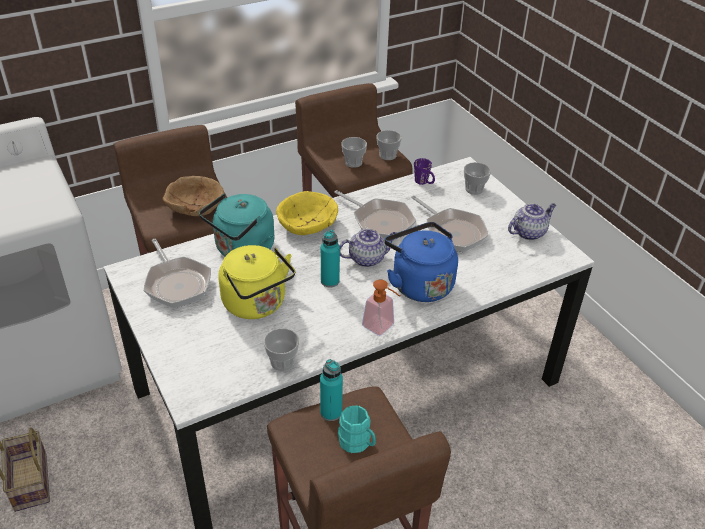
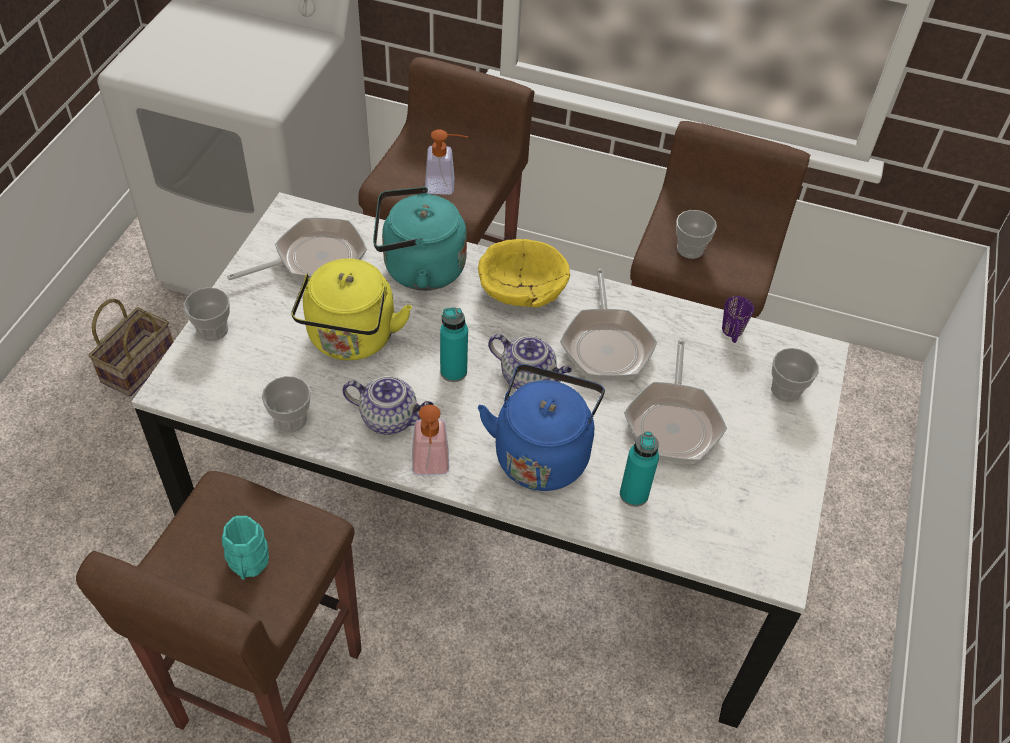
camera: 45 degrees right, 10 degrees up
frying pan [144,239,211,308] -> frying pan turned 135 degrees counterclockwise [227,218,367,281]
brown bowl [163,176,224,216] -> soap dispenser [425,129,468,195]
turquoise bottle [320,359,343,421] -> turquoise bottle moved to [620,431,659,507]
cup [376,130,402,160] -> cup moved to [183,287,230,341]
teapot [508,203,556,240] -> teapot moved to [343,376,434,435]

